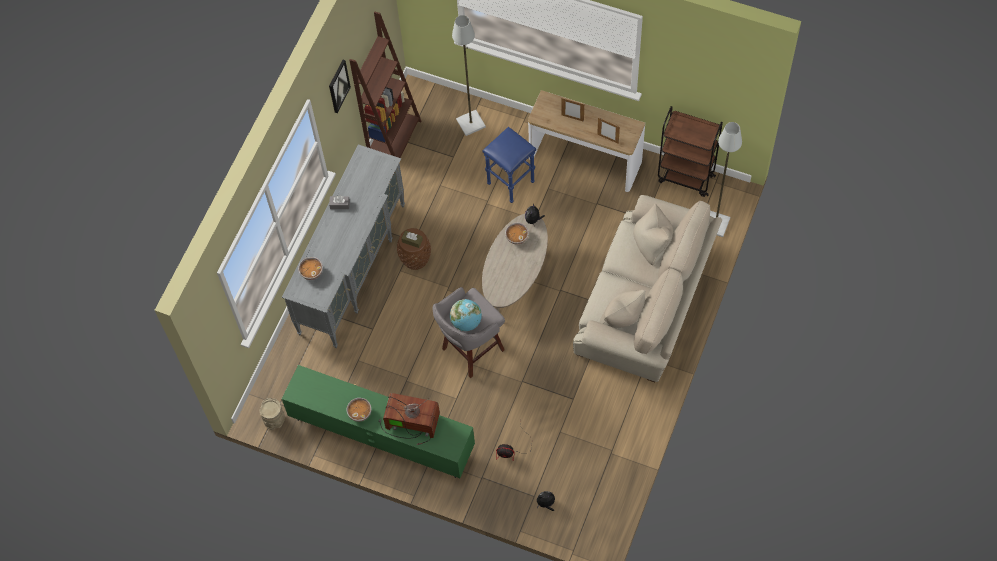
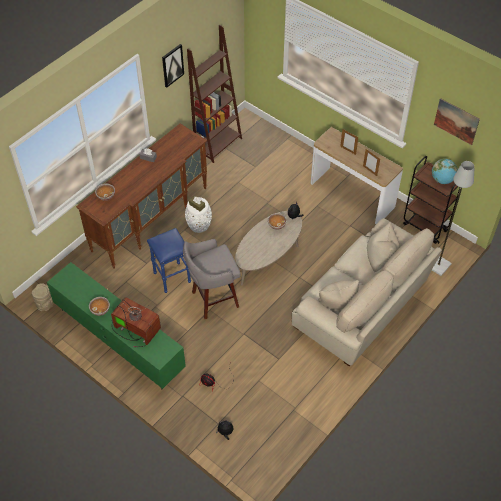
camera: 15 degrees right, 10 degrees down
grey cabinet [282,144,405,348] -> brown cabinet [76,124,207,269]
brown stool [397,228,431,270] -> white stool [185,197,212,233]
globe [450,299,482,331] -> globe moved to [432,159,458,184]
grey floor lamp [452,15,486,136] -> none
blue stool [482,127,536,203] -> blue stool moved to [147,228,191,293]
none -> picture [434,98,480,145]

